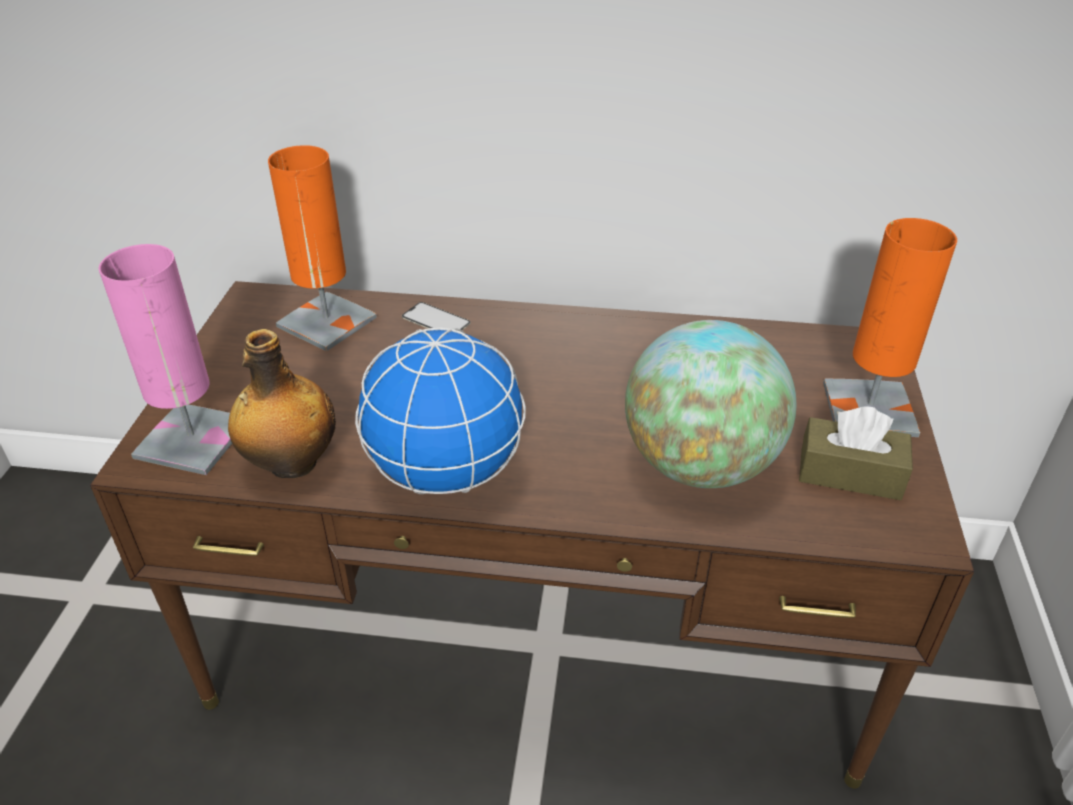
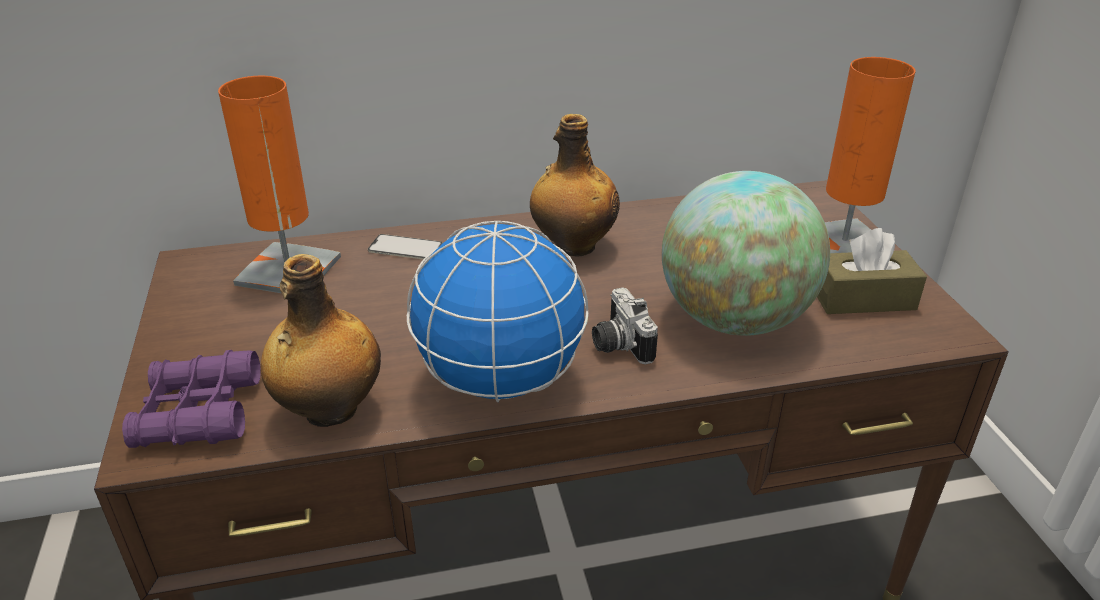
camera: 20 degrees left, 5 degrees down
pink table lamp [99,244,232,475] -> purple binoculars [122,350,261,448]
none -> bottle [530,114,620,256]
none -> camera [592,287,658,365]

